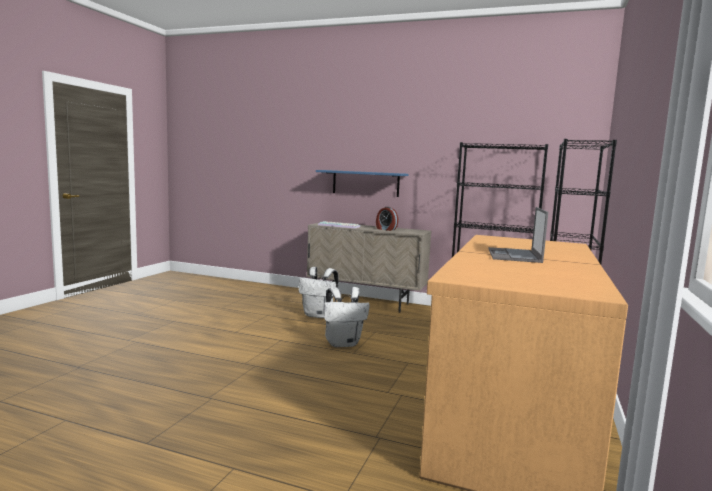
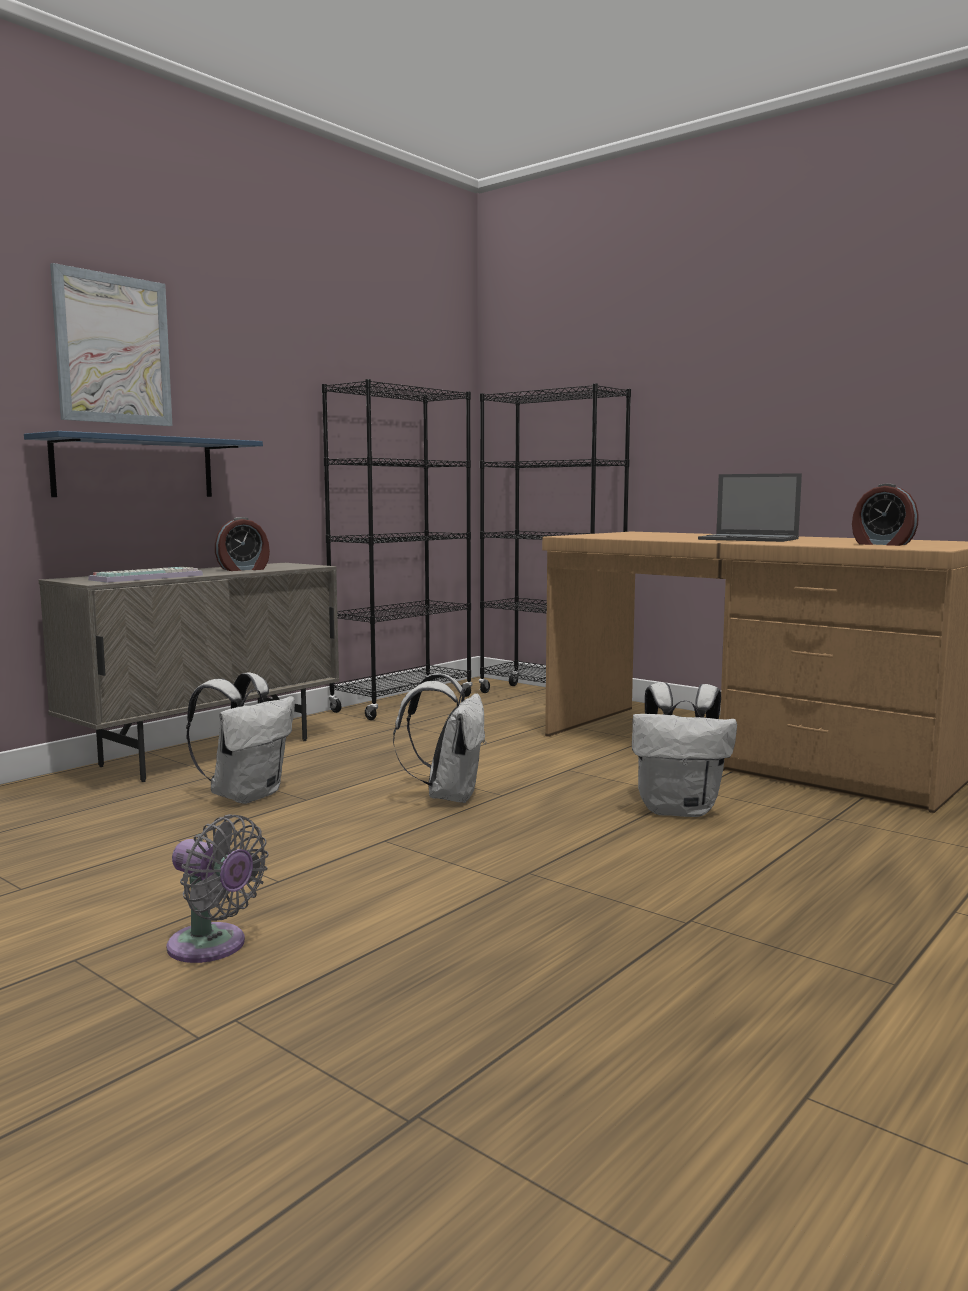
camera: 70 degrees left, 0 degrees up
none -> picture [50,263,172,426]
none -> grey fan [166,814,269,963]
none -> white backpack [632,682,737,817]
none -> alarm clock [852,484,919,546]

